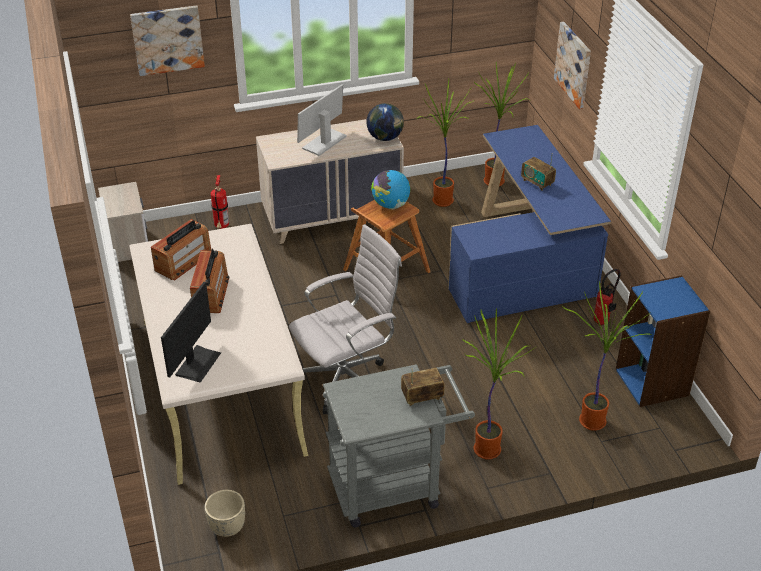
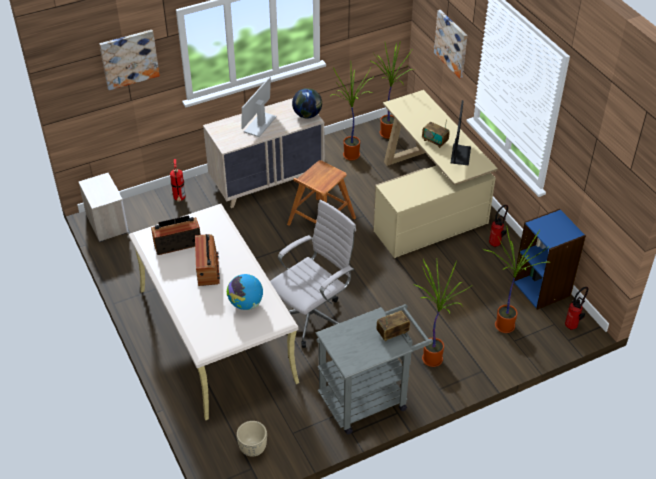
camera: 10 degrees left, 5 degrees up
radio [151,219,211,281] -> radio turned 135 degrees counterclockwise [151,215,201,255]
monitor [161,282,221,383] -> monitor moved to [451,100,471,166]
globe [371,170,410,209] -> globe moved to [227,274,263,310]
blue desk [448,125,611,323] -> beige desk [373,90,498,258]
none -> fire extinguisher [565,287,588,330]

